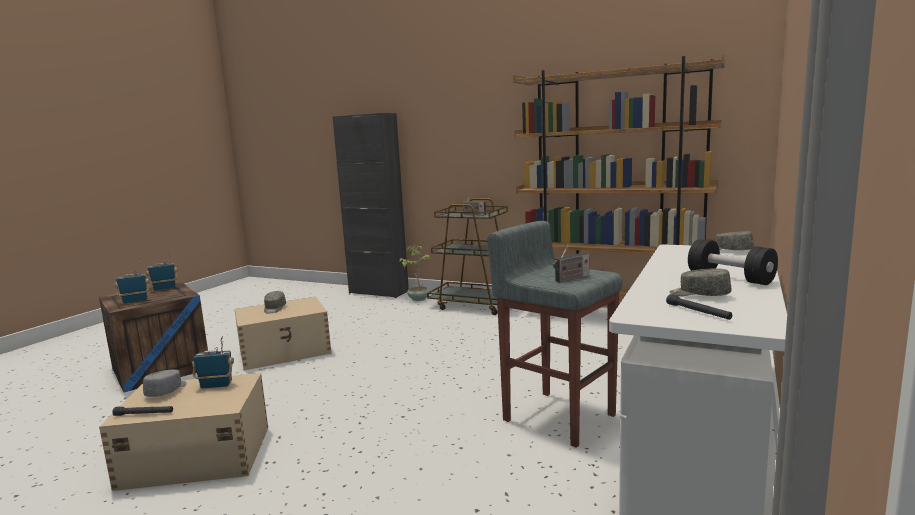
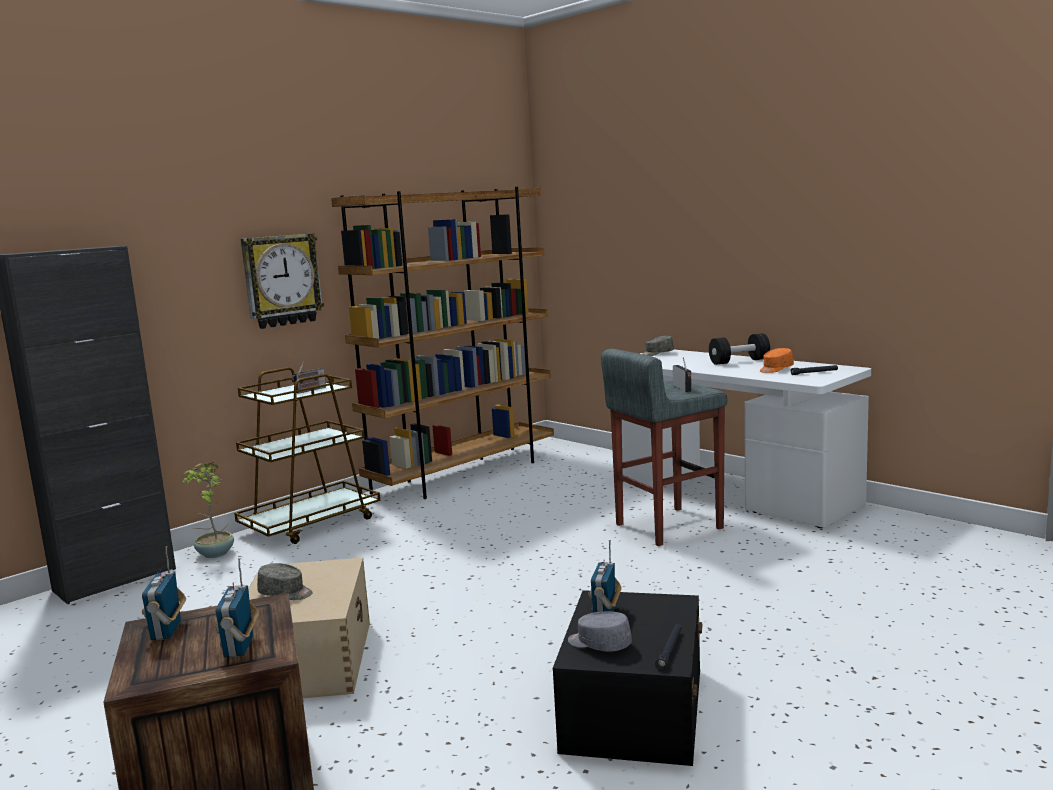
camera: 70 degrees left, 0 degrees up
beige storage box [99,373,268,491] -> black storage box [553,590,703,766]
grey cap [669,268,731,296] -> orange cap [760,348,794,373]
none -> wall clock [241,233,324,329]

